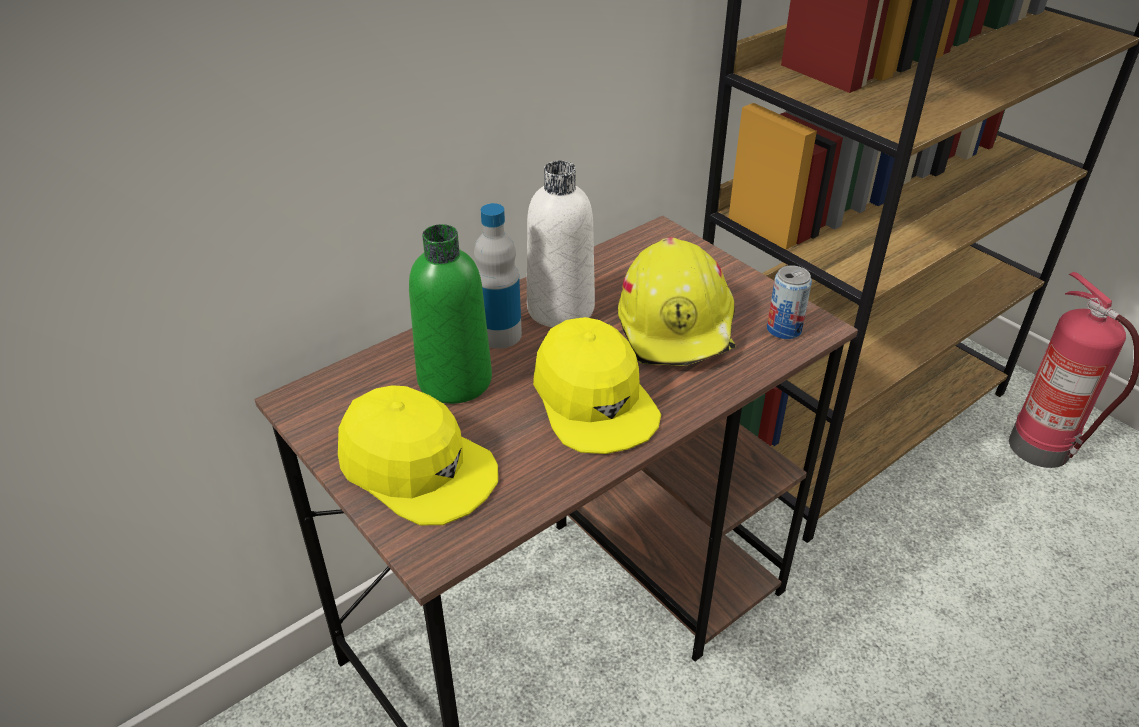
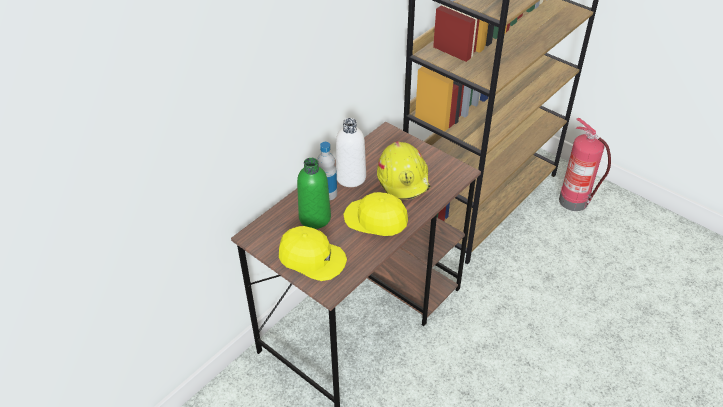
camera: 10 degrees left, 5 degrees up
yellow cap [533,317,661,454] -> yellow cap turned 150 degrees clockwise [343,192,408,236]
can [767,265,812,339] -> none

